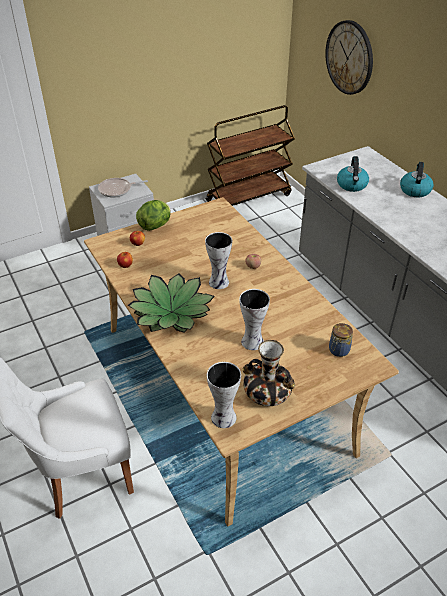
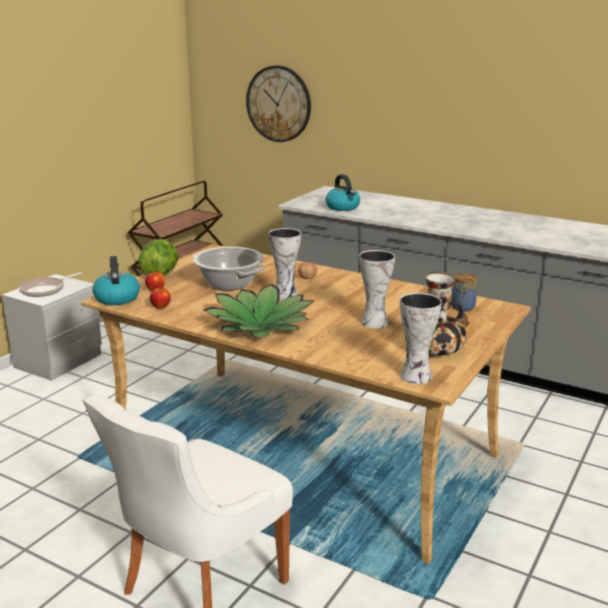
camera: 30 degrees left, 20 degrees down
kettle [400,162,434,197] -> kettle moved to [92,256,140,305]
none -> cooking pot [193,247,266,291]

